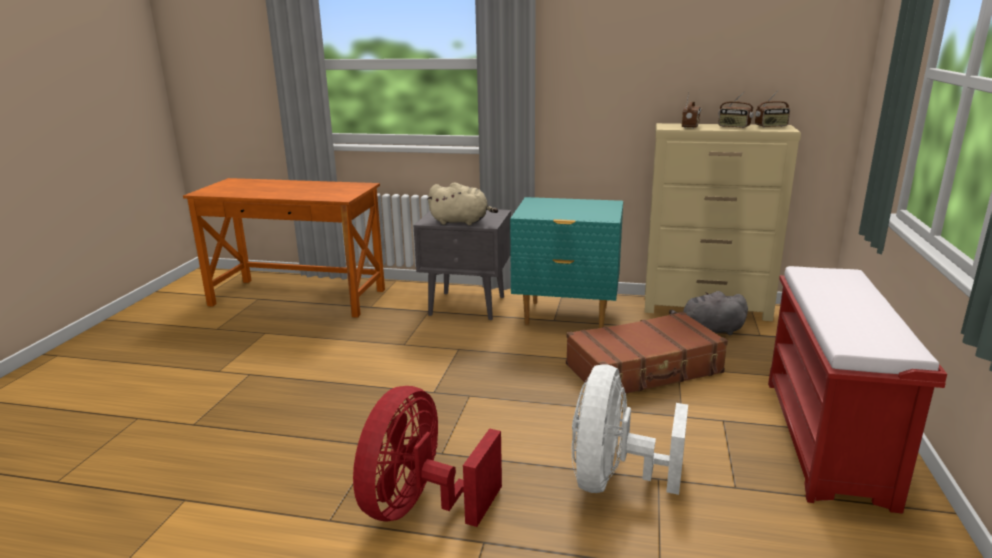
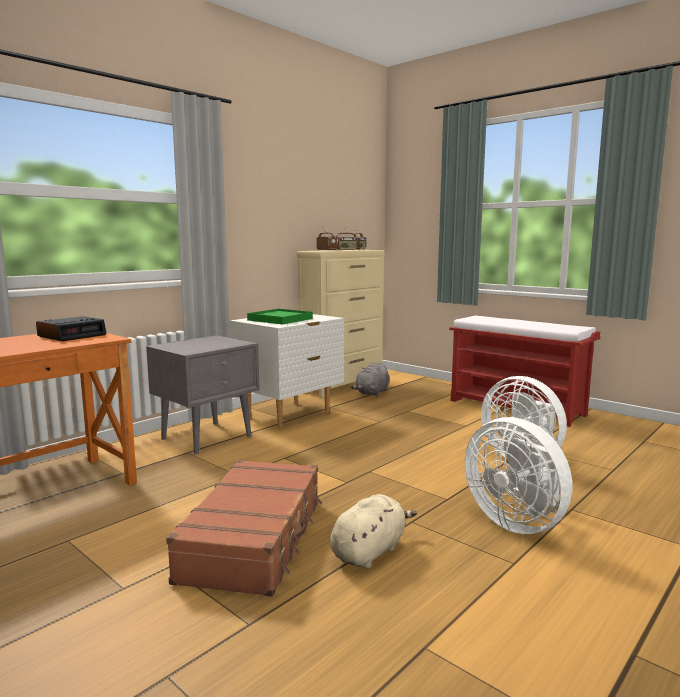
camera: 60 degrees left, 10 degrees down
red fan [353,386,502,527] -> white fan [465,417,572,534]
beige plush toy [427,182,498,225] -> beige plush toy moved to [330,494,417,569]
turquoise nightstand [510,197,623,328] -> white nightstand [230,314,344,429]
brown suitcase [566,312,728,394] -> brown suitcase moved to [166,460,322,597]
none -> alarm clock [36,316,107,341]
none -> green tray [247,309,313,324]

